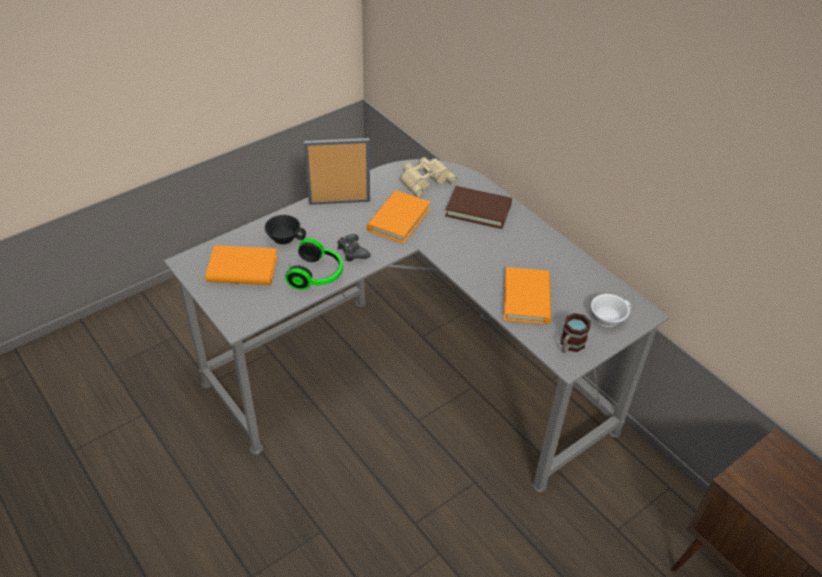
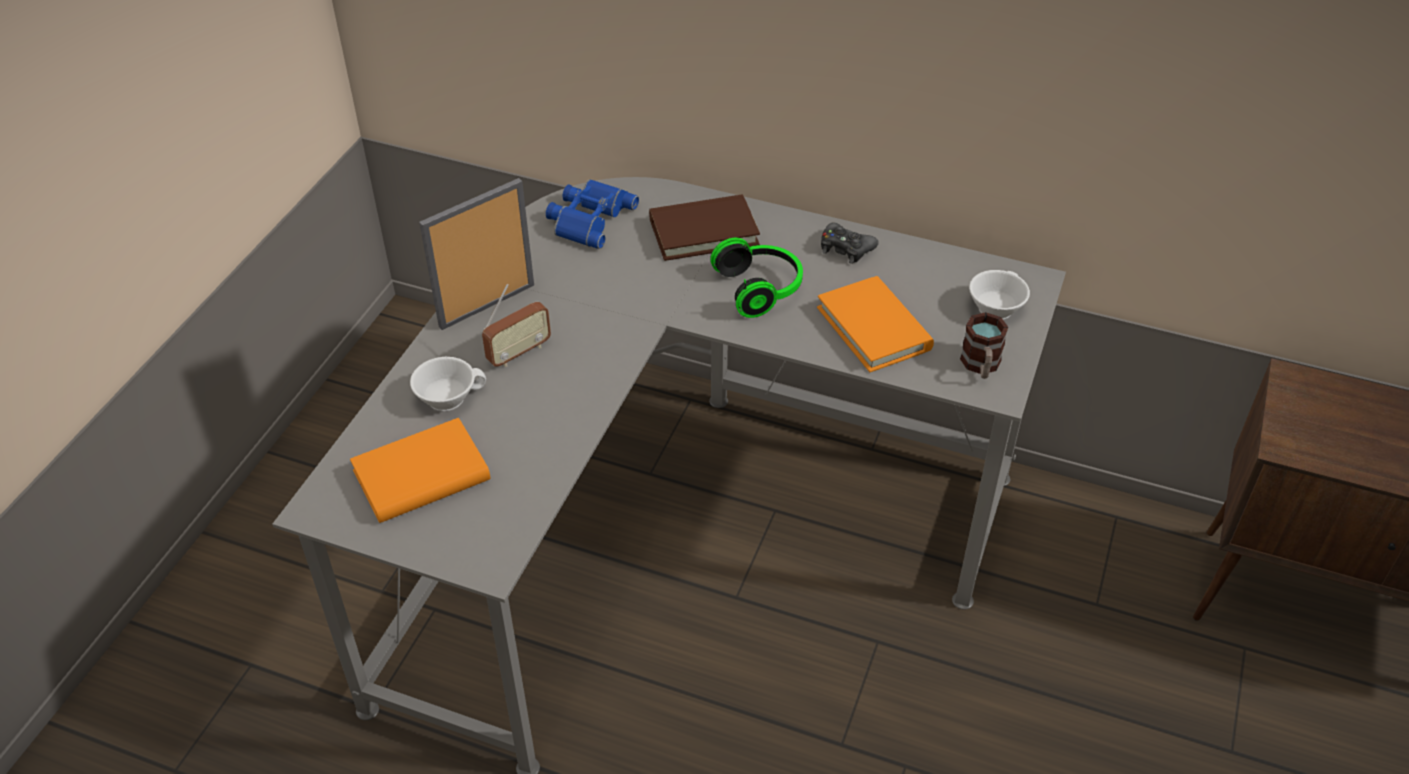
camera: 30 degrees left, 0 degrees up
black cup [265,215,306,245] -> white cup [410,357,486,411]
headphones [285,238,343,290] -> headphones moved to [710,238,803,318]
black game controller [337,234,371,261] -> black game controller moved to [821,223,879,264]
orange book [367,190,430,244] -> none
beige binoculars [400,157,457,197] -> blue binoculars [546,179,639,249]
none -> radio [482,284,551,367]

